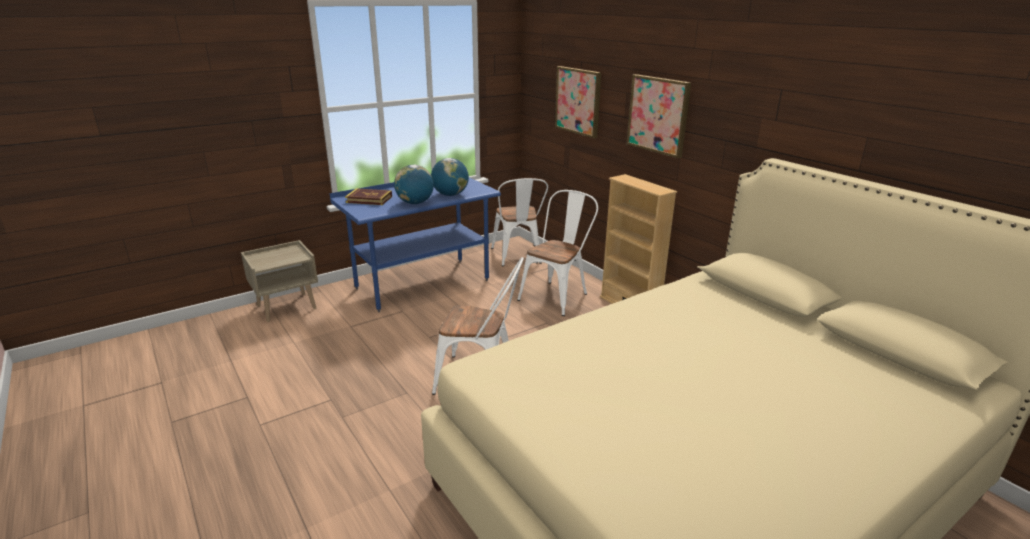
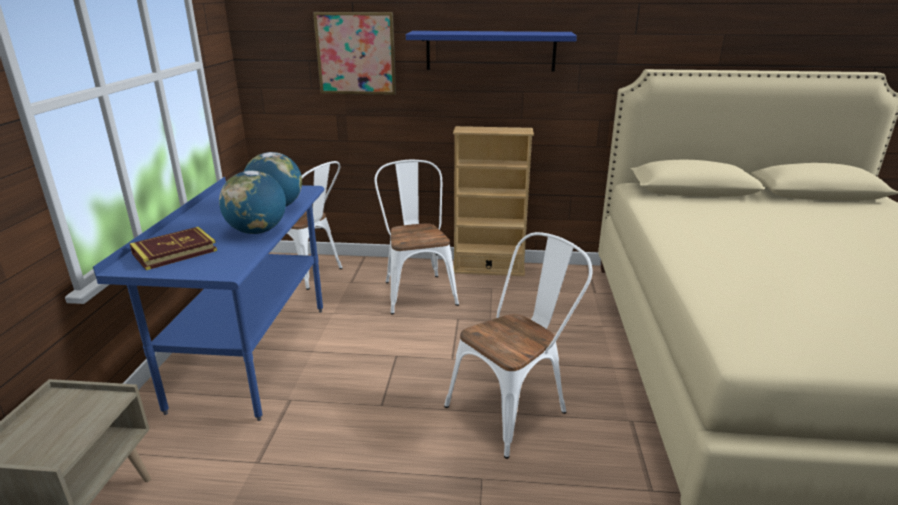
camera: 50 degrees left, 0 degrees up
picture [627,74,691,158] -> blue shelf [406,31,577,71]

